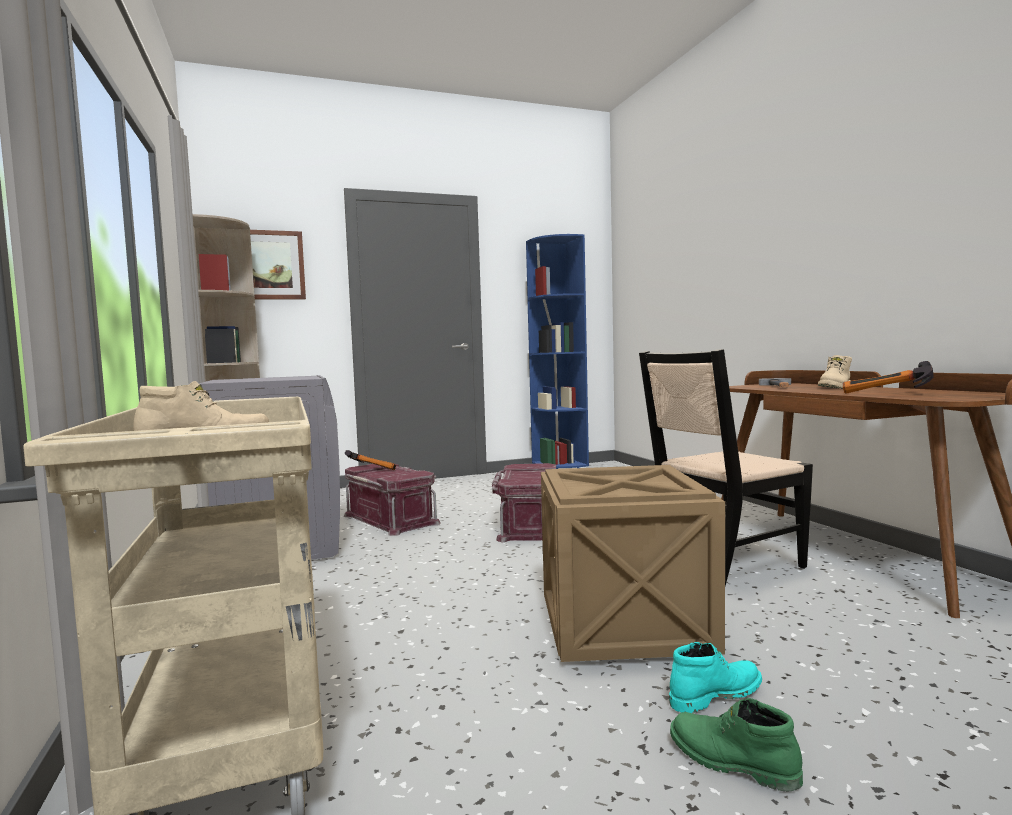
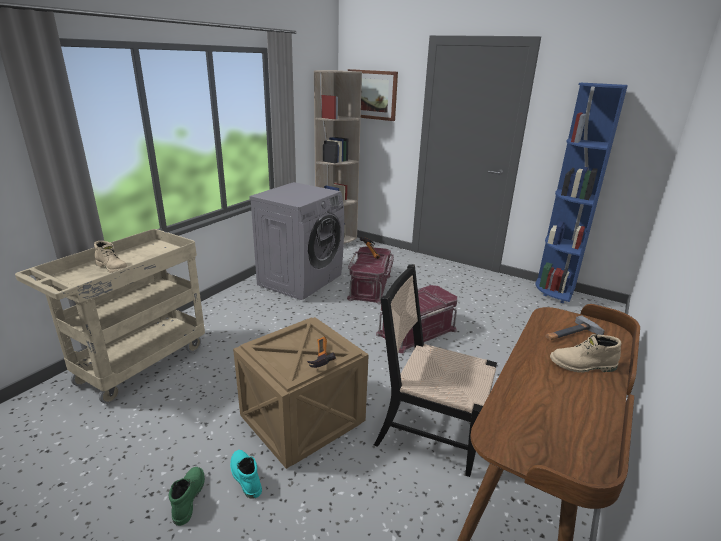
camera: 50 degrees right, 20 degrees up
turquoise boot [669,642,762,713] -> turquoise boot turned 150 degrees counterclockwise [230,450,262,499]
hammer [843,361,934,394] -> hammer moved to [307,337,336,368]

